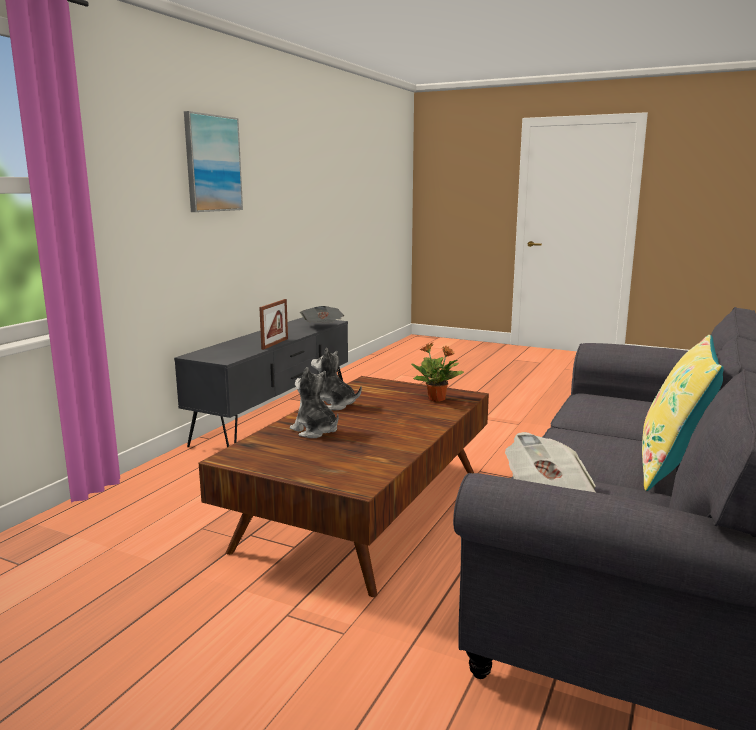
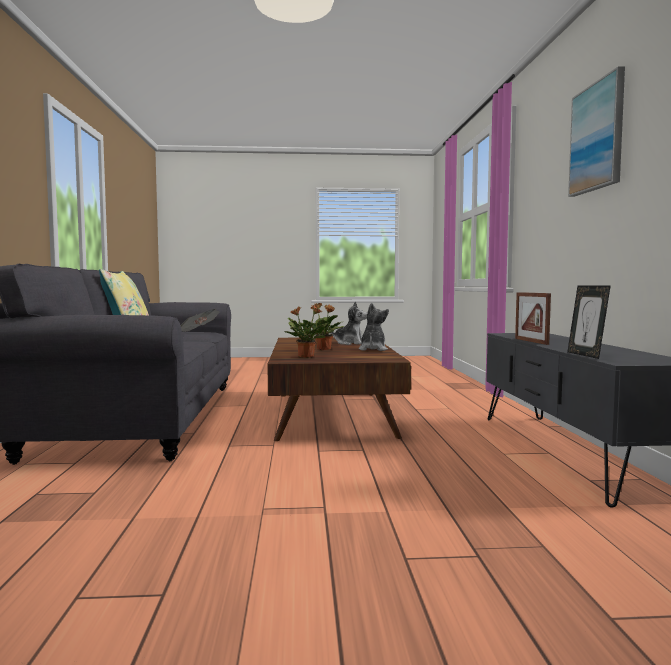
camera: 150 degrees right, 10 degrees down
newspaper [300,306,344,323] -> picture frame [567,286,610,359]
plush toy [311,348,362,410] -> plush toy turned 75 degrees counterclockwise [359,303,389,351]
none -> potted plant [306,303,344,350]

